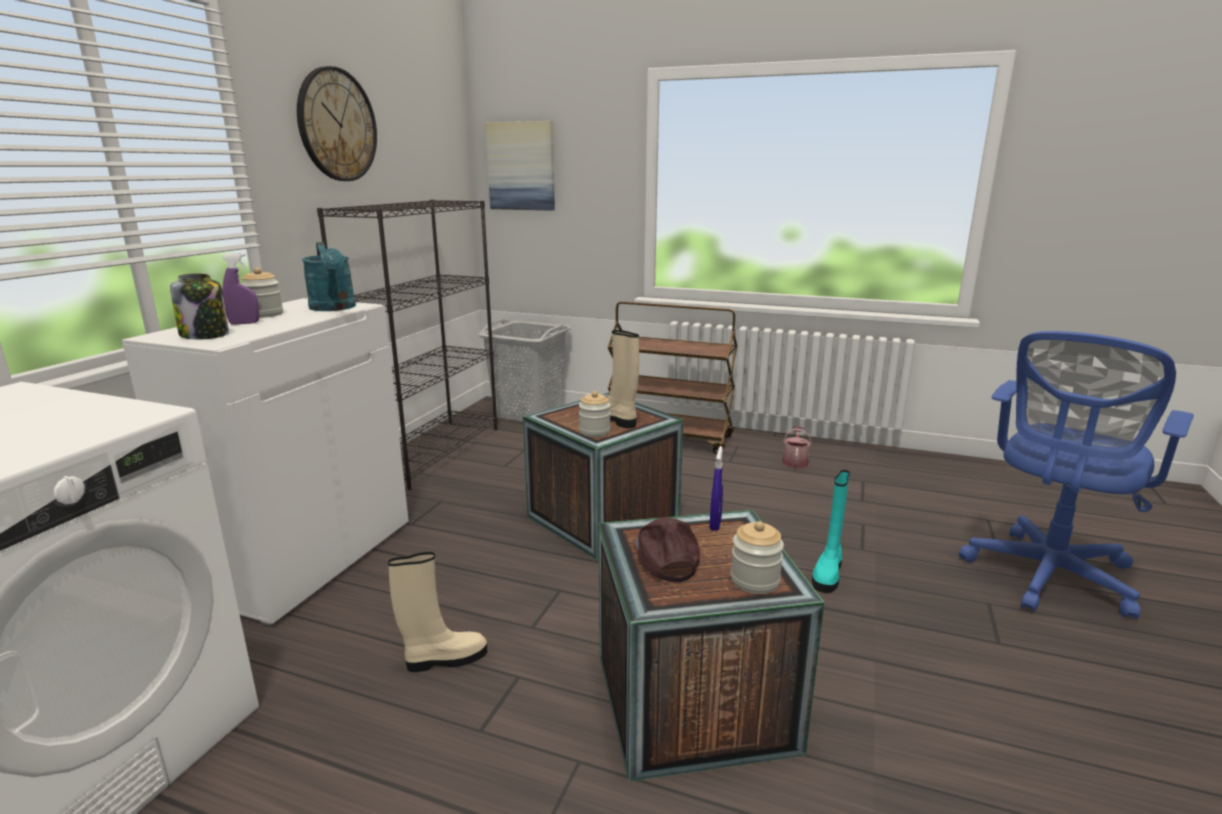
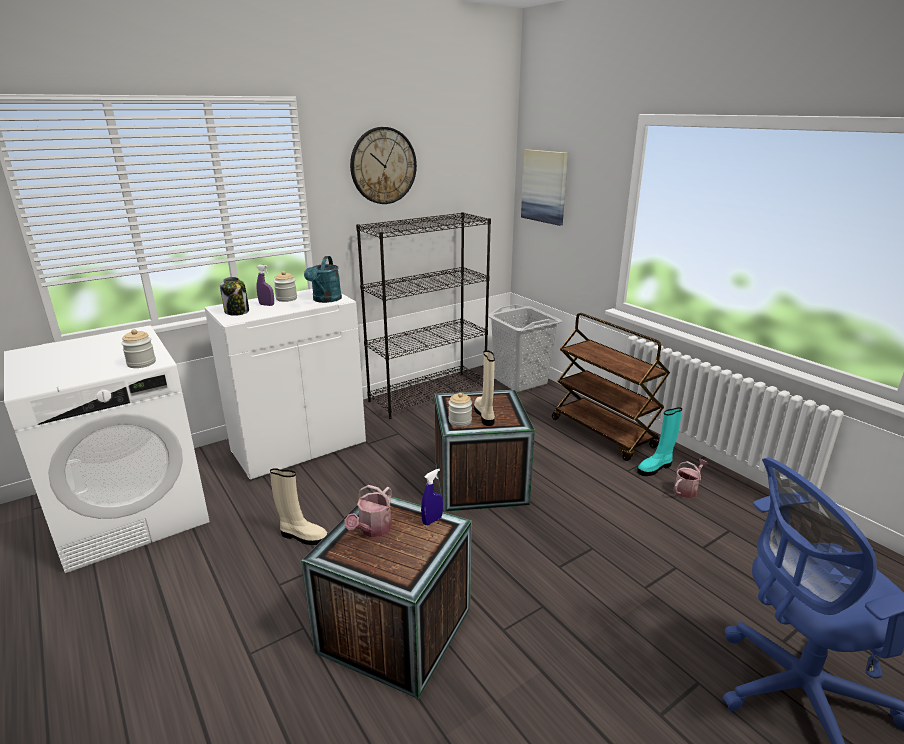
camera: 35 degrees right, 5 degrees up
brown cap [634,517,700,583] -> watering can [345,485,392,537]
jar [731,521,784,594] -> jar moved to [121,329,156,368]
turquoise boot [812,470,850,593] -> turquoise boot moved to [637,407,682,476]

